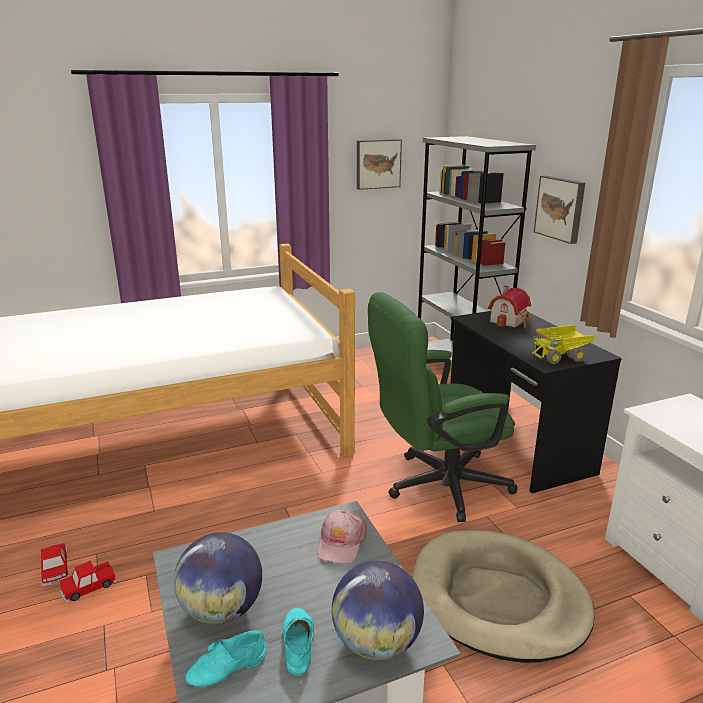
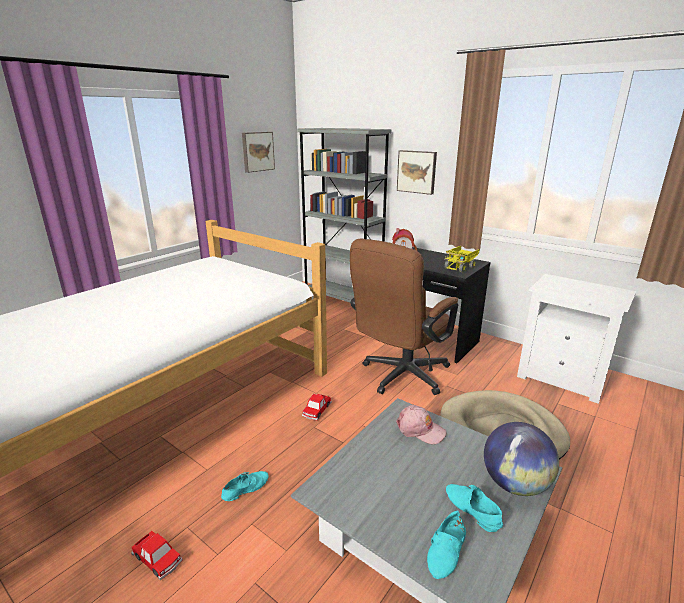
camera: 30 degrees left, 0 degrees up
toy car [59,561,117,603] -> toy car moved to [302,394,332,420]
globe [174,532,262,624] -> none
pink cap [317,510,367,564] -> pink cap turned 45 degrees counterclockwise [396,405,447,444]
green office chair [368,292,518,522] -> brown office chair [350,239,458,395]
none -> turquoise shoe [221,471,269,501]

